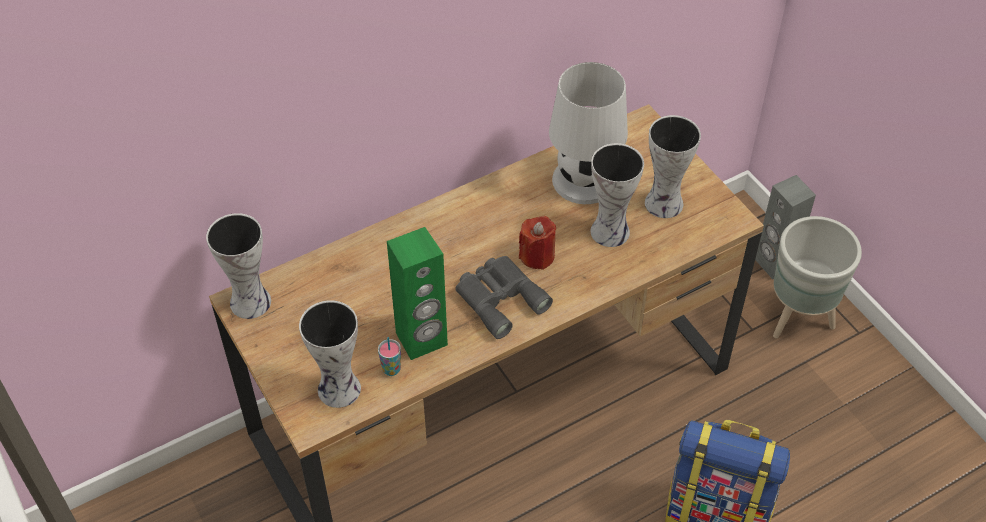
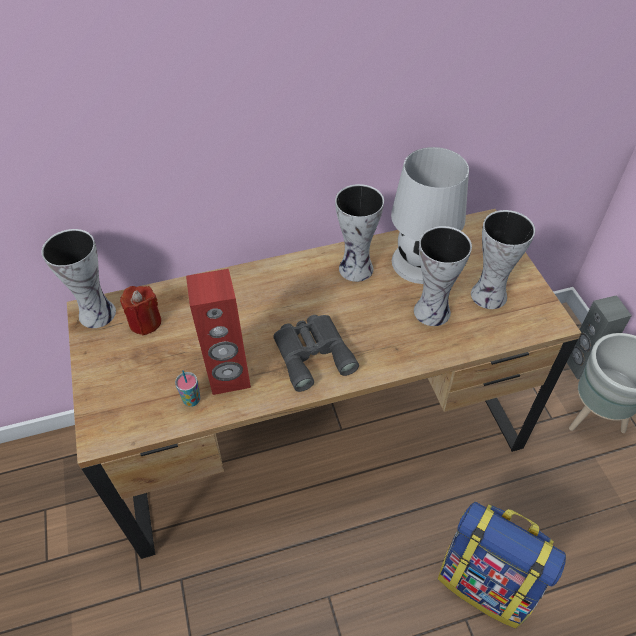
camera: 15 degrees right, 0 degrees up
vase [299,300,361,408] -> vase moved to [335,184,384,282]
green speaker [387,227,448,360] -> red speaker [186,269,251,395]
red candle [519,216,556,270] -> red candle moved to [120,286,161,335]

